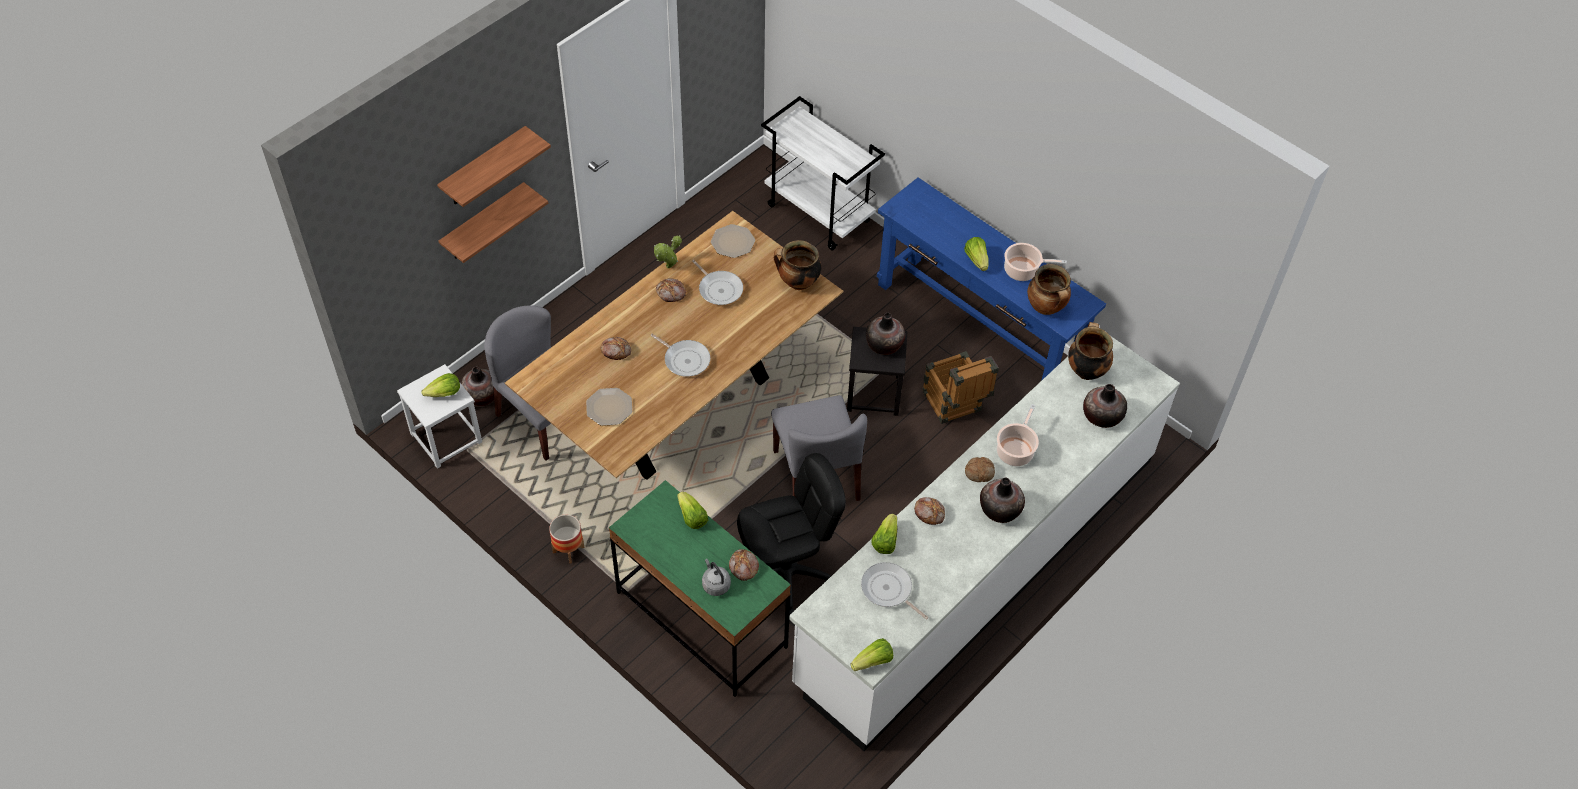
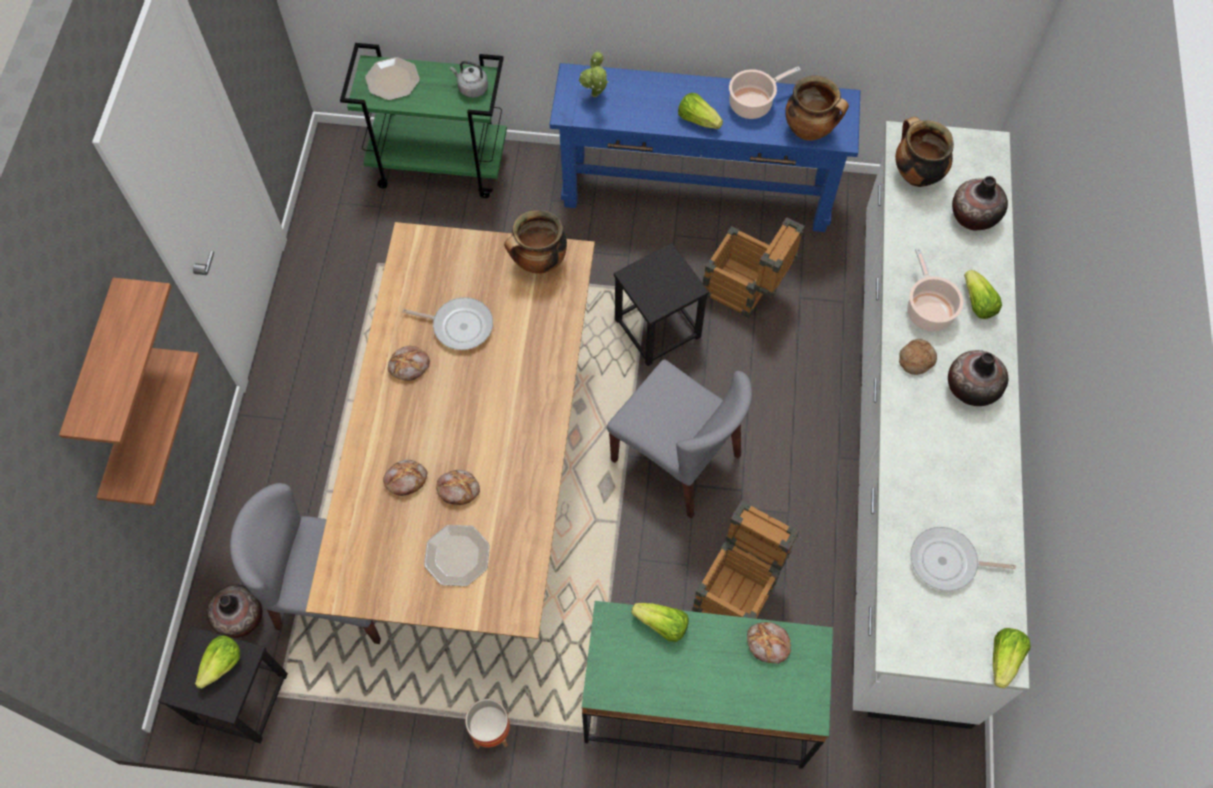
camera: 35 degrees left, 10 degrees up
white stool [397,364,482,469] -> black stool [158,626,288,743]
frying pan [651,334,710,377] -> none
potted plant [654,235,682,268] -> potted plant moved to [579,50,609,97]
grey kettle [702,559,731,596] -> grey kettle moved to [450,61,488,98]
plate [711,224,755,258] -> plate moved to [365,57,420,100]
black office chair [737,453,846,615] -> crate [692,500,799,619]
white cart [761,96,885,250] -> green cart [340,43,507,198]
vase [866,313,905,355] -> none
lettuce [871,514,898,554] -> lettuce moved to [964,270,1002,319]
bread [914,497,945,525] -> bread moved to [436,470,480,505]

